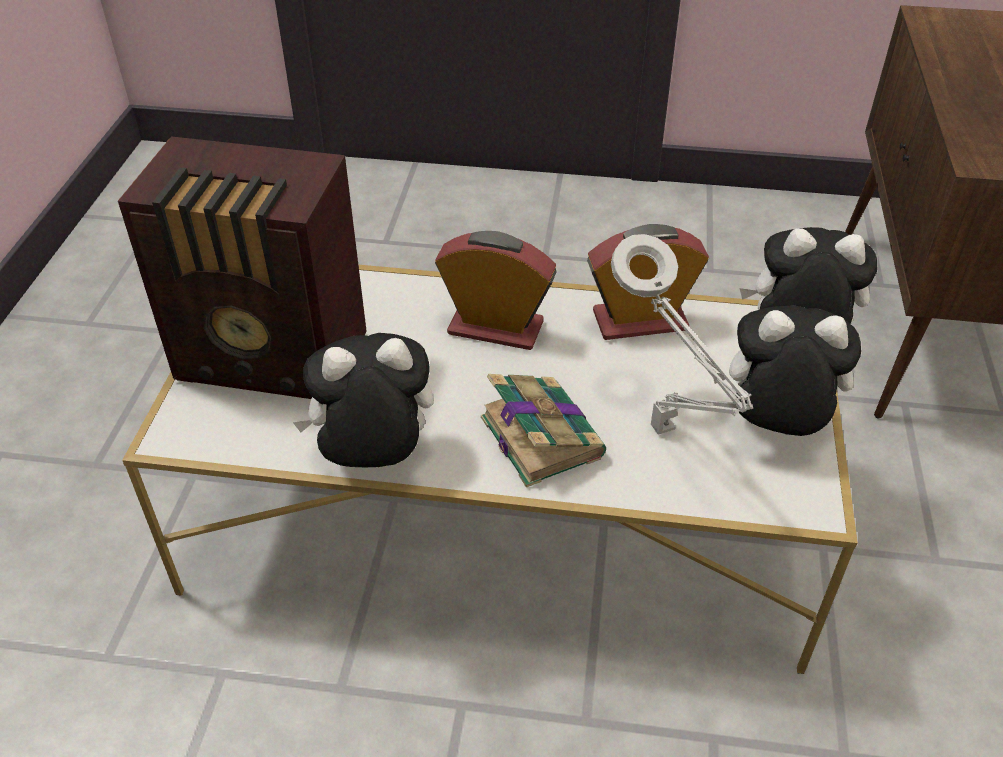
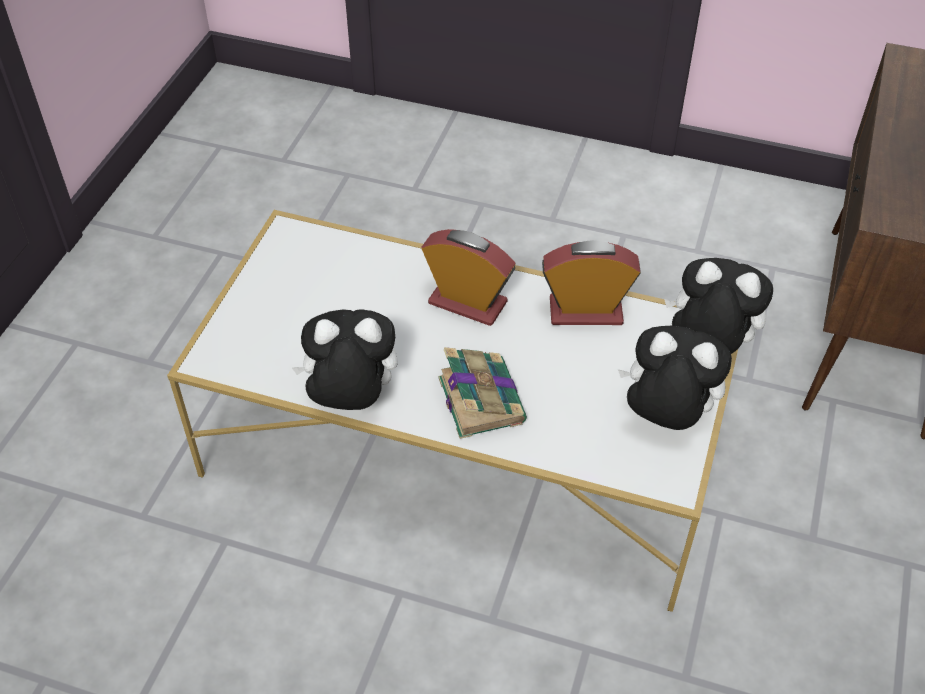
camera: 10 degrees right, 5 degrees up
radio [118,136,366,399] -> none
grey table lamp [611,234,753,435] -> none

